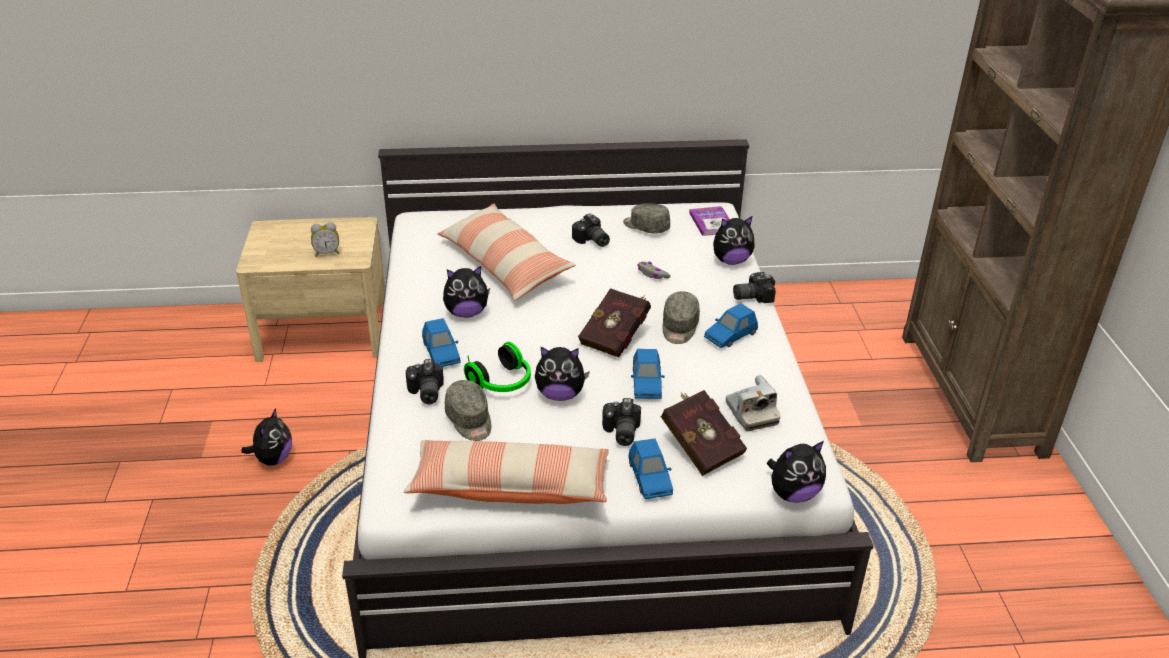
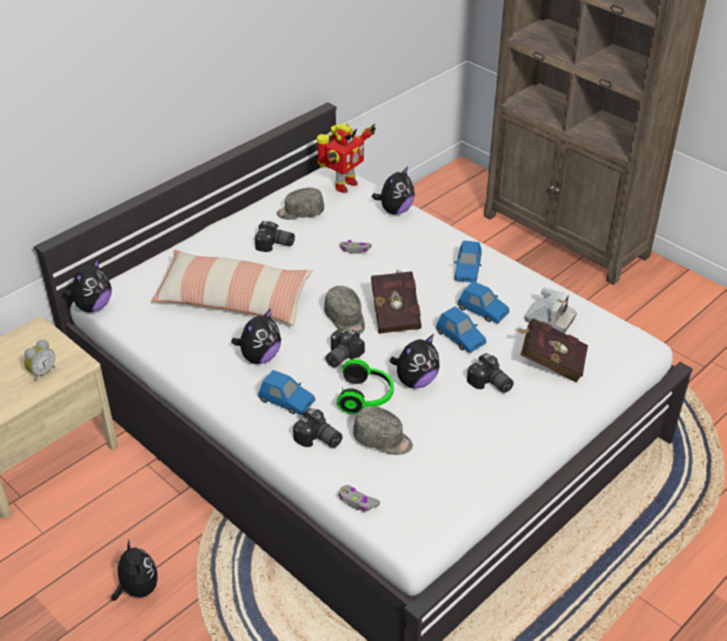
camera: 40 degrees left, 5 degrees up
pillow [404,440,609,504] -> none
blue toy car [628,438,673,499] -> blue toy car moved to [457,281,510,323]
grey cap [662,291,700,344] -> grey cap moved to [324,286,365,334]
book [689,206,730,236] -> toy robot [317,123,376,193]
camera [733,272,776,303] -> camera moved to [326,329,365,367]
plush toy [767,441,826,503] -> plush toy moved to [64,258,112,313]
none -> grey game controller [338,485,380,512]

